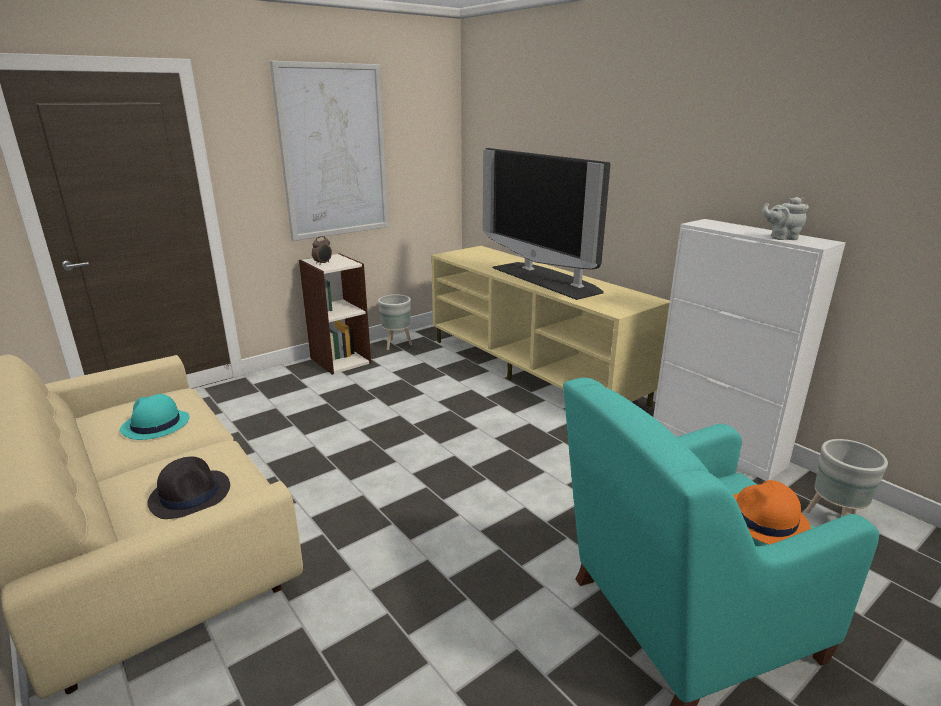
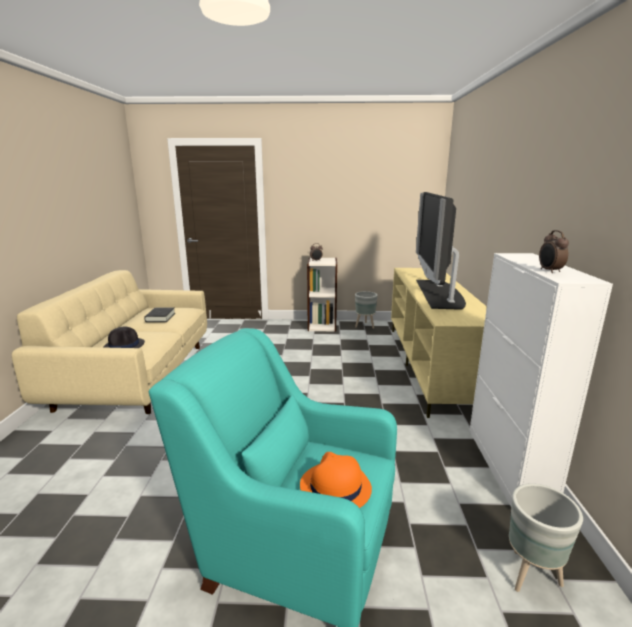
camera: 40 degrees right, 5 degrees down
turquoise hat [120,394,190,440] -> black book [144,307,175,322]
picture [270,61,389,241] -> none
grey teapot [762,197,809,240] -> alarm clock [539,230,569,273]

